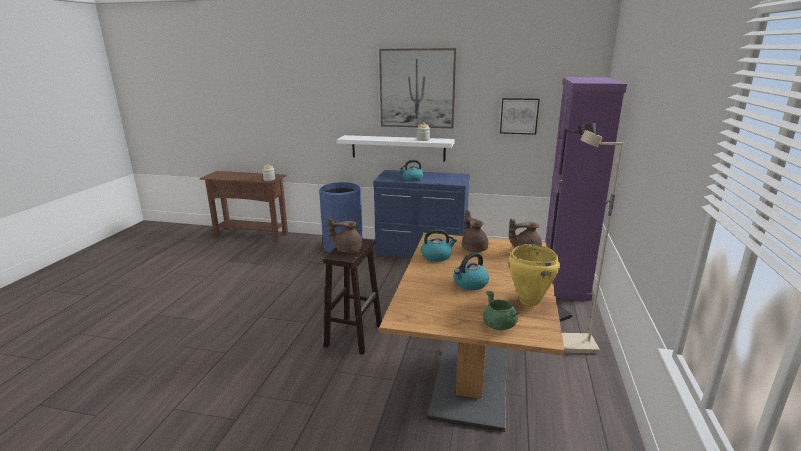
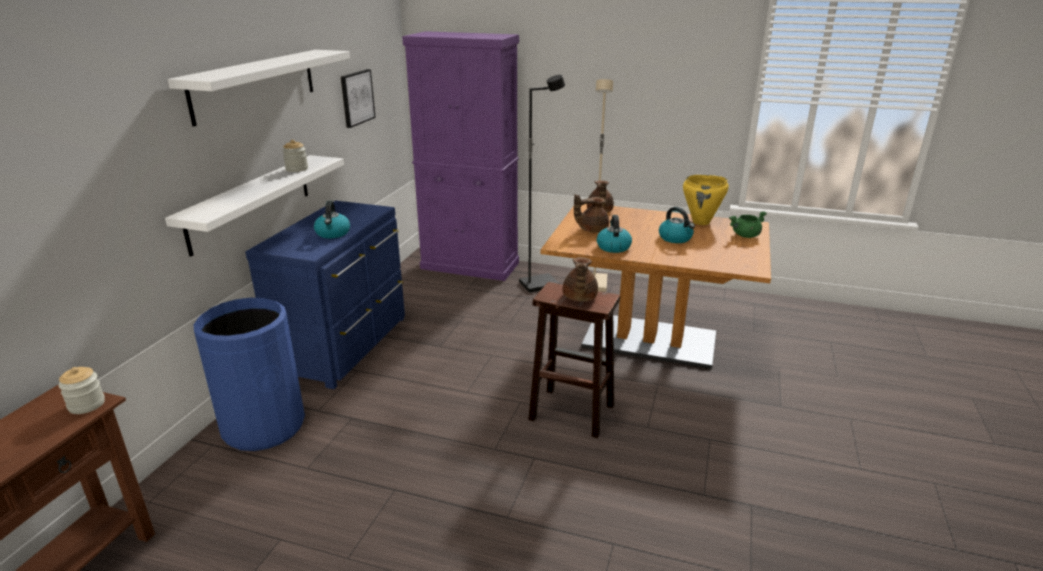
camera: 85 degrees left, 5 degrees up
picture [379,48,457,128] -> white shelf [167,50,350,127]

